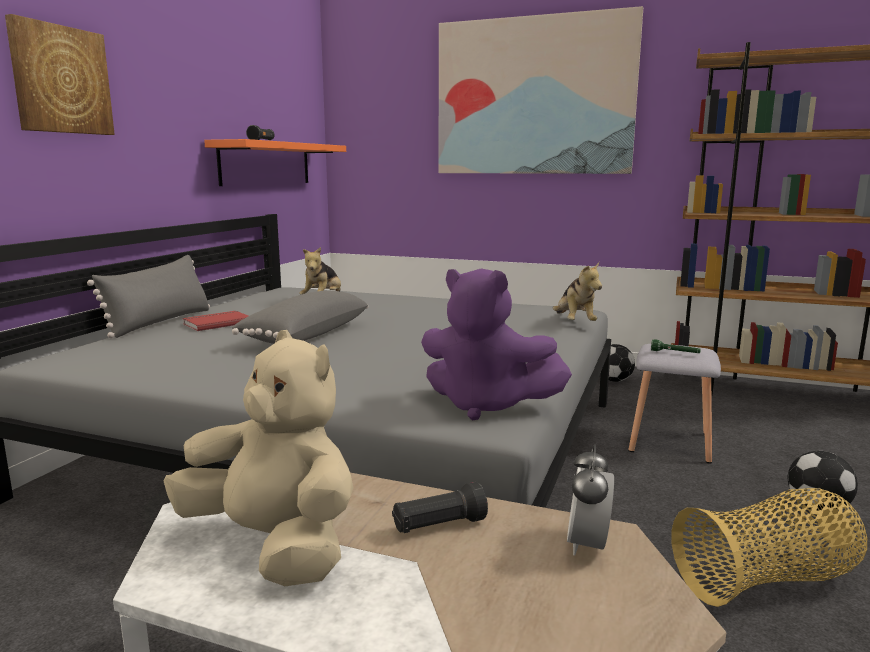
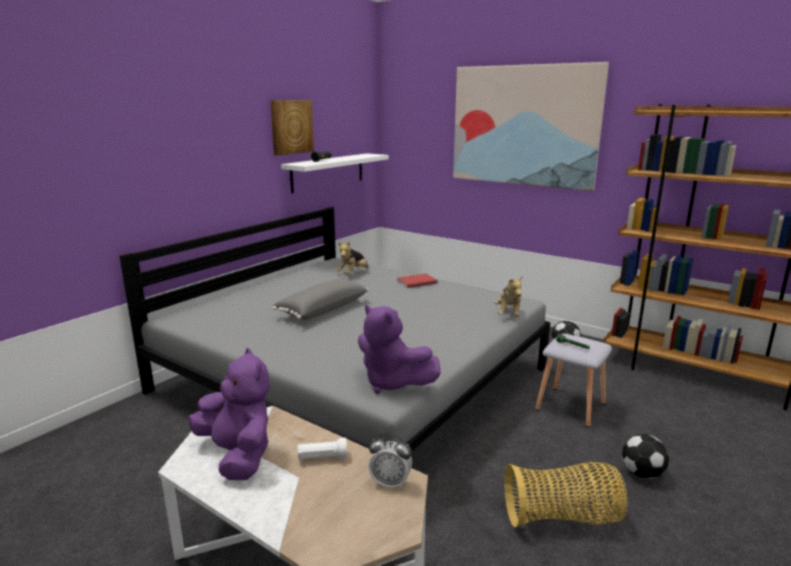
camera: 15 degrees right, 5 degrees up
picture [5,14,115,135] -> picture moved to [270,100,314,155]
grey pillow [87,255,210,338] -> none
beige plush toy [164,330,354,586] -> purple plush toy [189,348,270,480]
red book [183,311,248,331] -> red book moved to [397,274,437,288]
orange shelf [204,139,346,186] -> white shelf [281,153,389,193]
black flashlight [392,482,488,533] -> white flashlight [297,438,347,461]
alarm clock [567,444,614,555] -> alarm clock turned 105 degrees counterclockwise [369,434,412,490]

